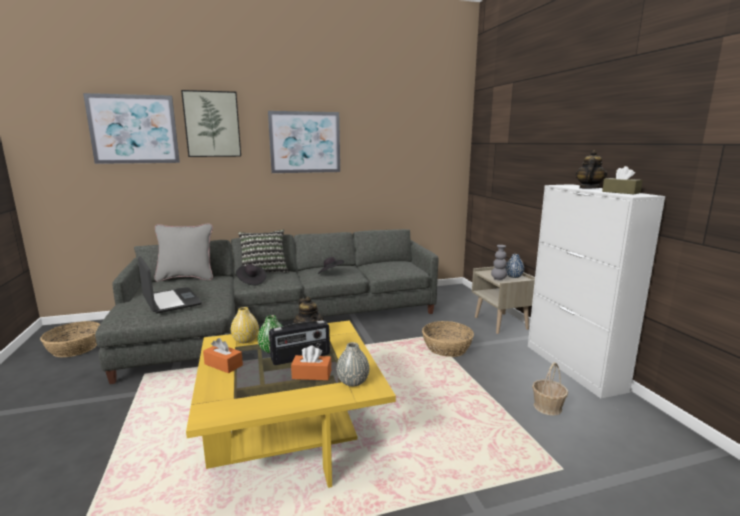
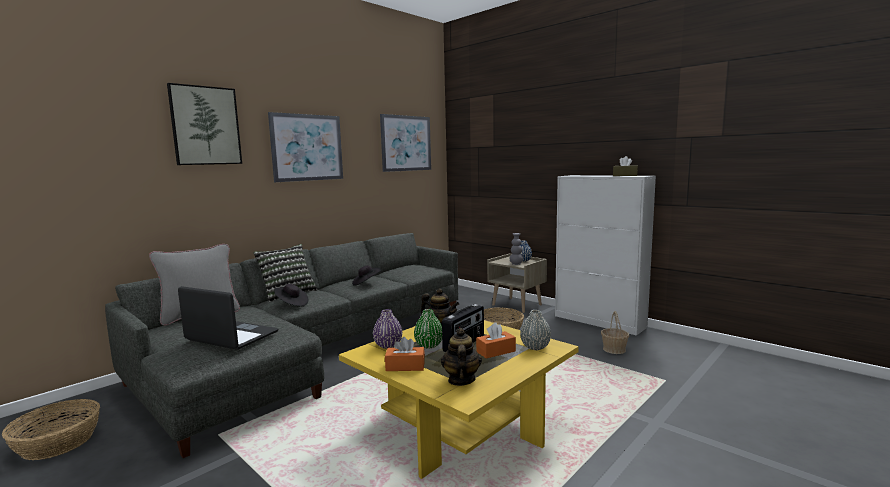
camera: 30 degrees left, 5 degrees down
picture [83,93,180,164] -> picture moved to [380,114,431,172]
yellow vase [231,307,259,343] -> purple vase [373,309,402,349]
teapot [575,150,607,189] -> teapot moved to [441,328,482,386]

